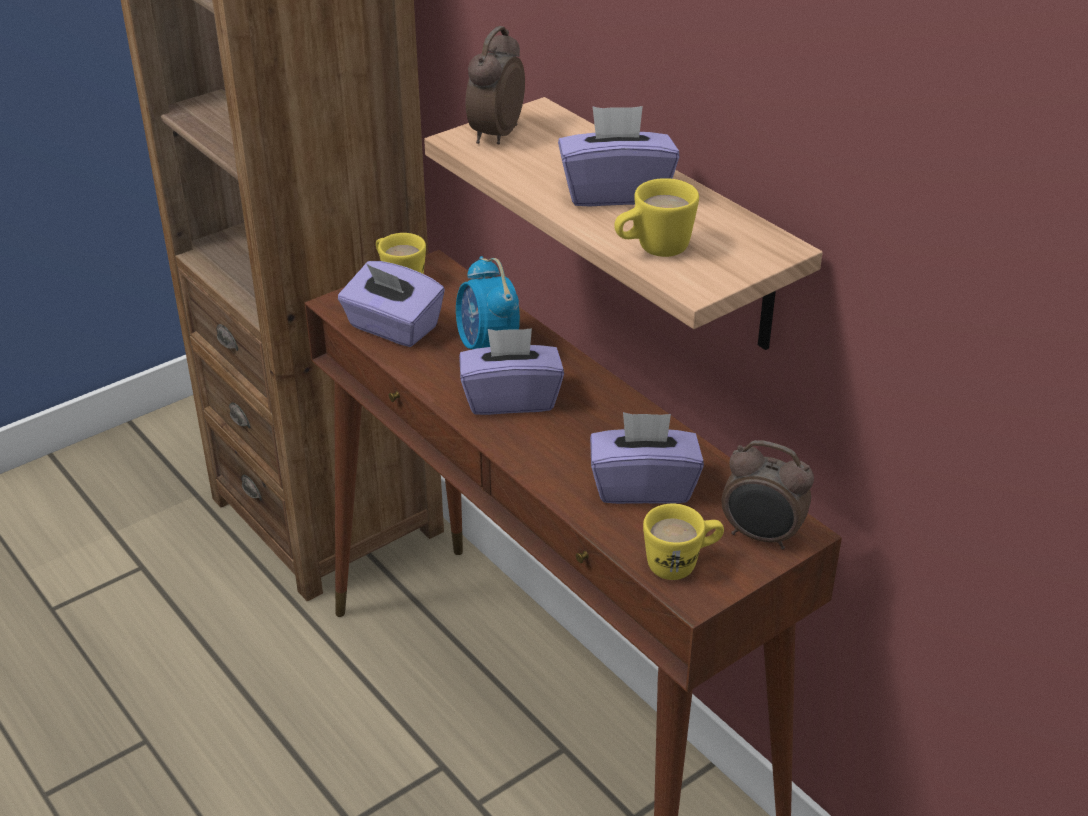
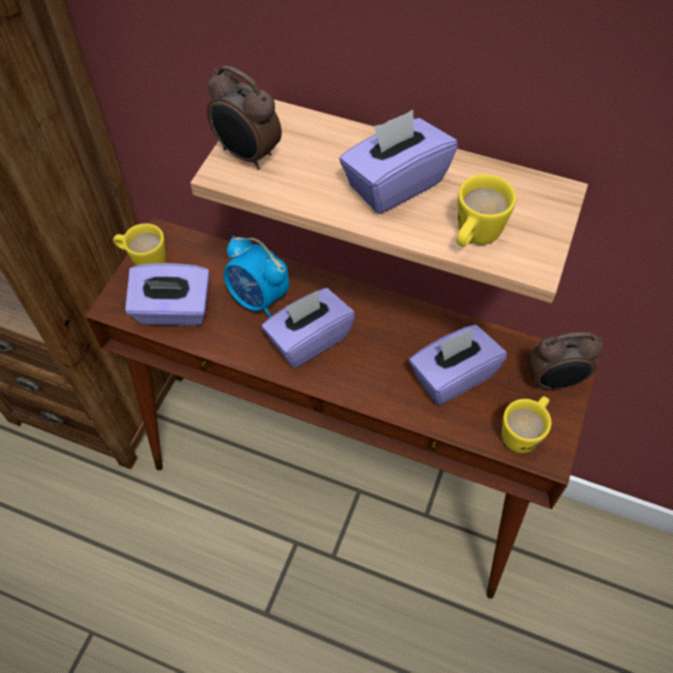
camera: 30 degrees left, 20 degrees up
alarm clock [466,26,525,145] -> alarm clock turned 45 degrees counterclockwise [207,65,282,170]

